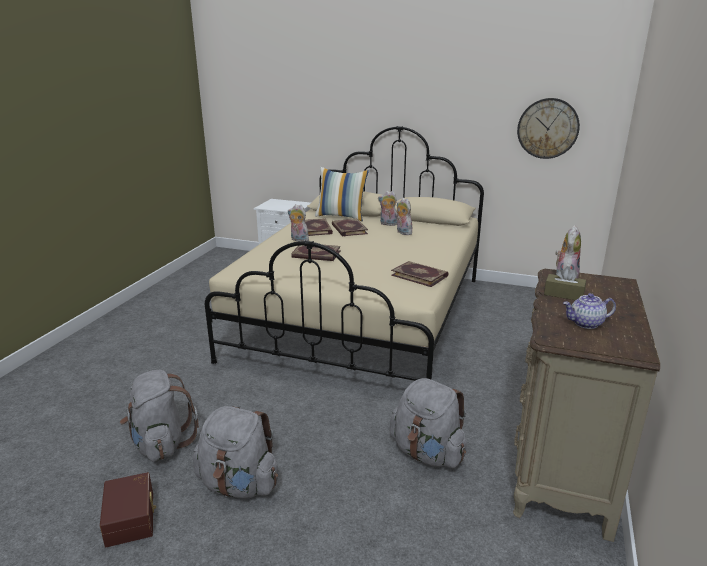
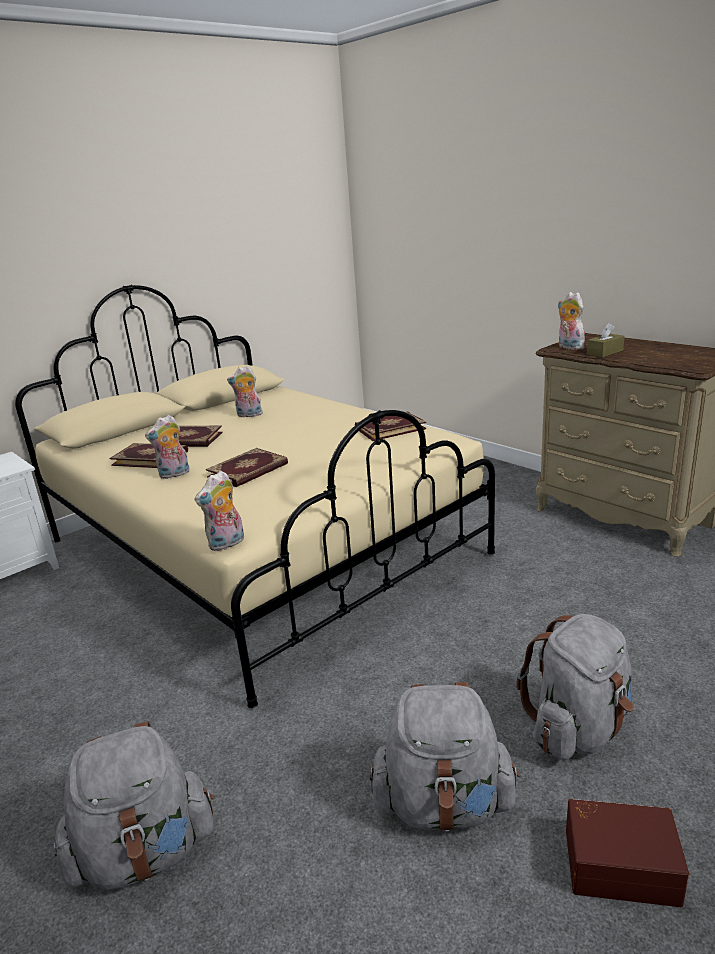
camera: 60 degrees left, 0 degrees up
pillow [315,167,369,221] -> none
plush toy [378,191,398,226] -> plush toy moved to [195,470,244,551]
grey backpack [390,378,467,468] -> grey backpack moved to [54,721,215,890]
wall clock [517,98,580,159] -> none
teapot [563,293,616,329] -> none

